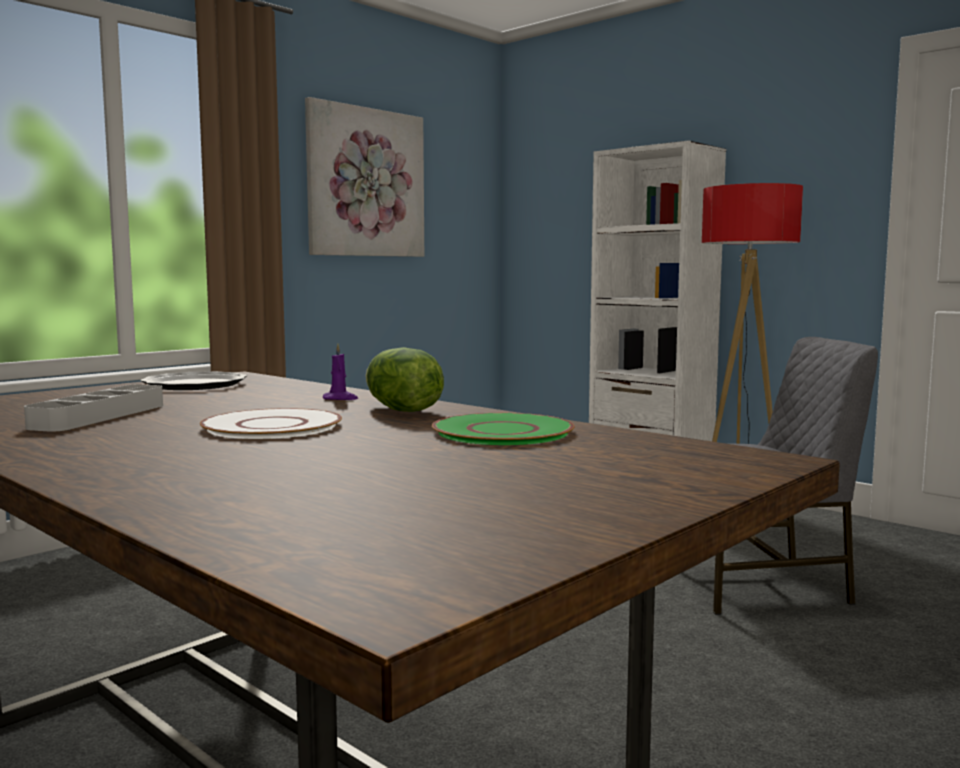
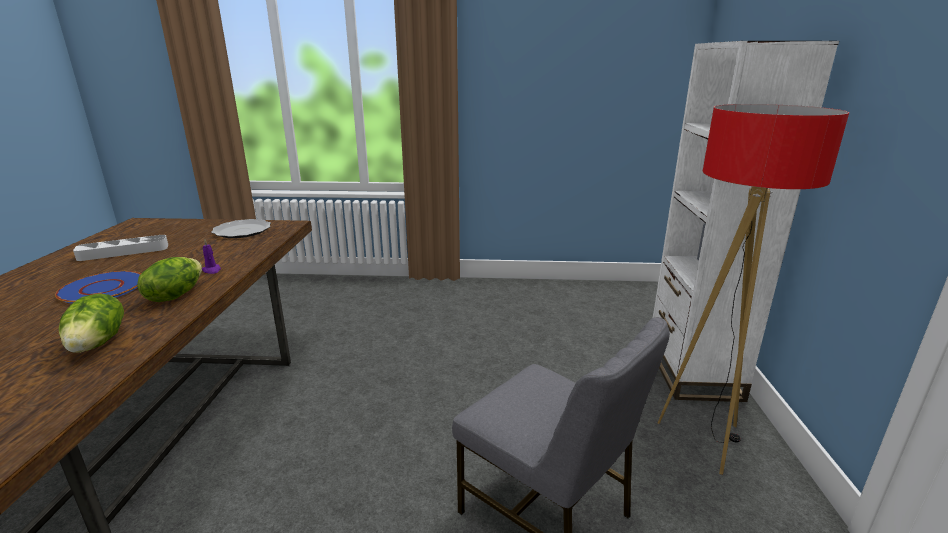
camera: 50 degrees right, 15 degrees up
white plate [200,408,342,439] -> blue plate [55,271,141,304]
picture [305,97,424,257] -> none
green plate [432,413,575,445] -> lettuce [59,293,124,353]

